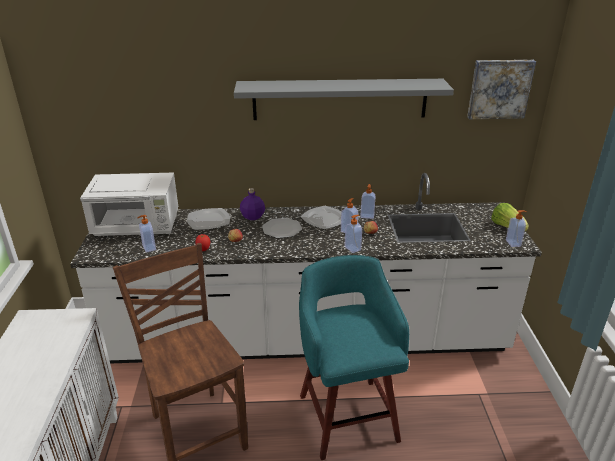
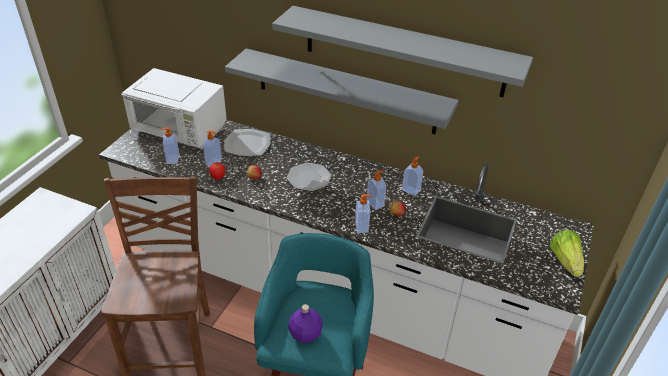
camera: 25 degrees right, 10 degrees up
purple bottle [240,188,265,220] -> purple bottle moved to [288,304,323,343]
plate [300,206,342,229] -> none
picture [467,60,536,119] -> none
soap dispenser [506,210,526,247] -> soap dispenser moved to [203,130,222,166]
none -> grey shelf [225,48,459,134]

